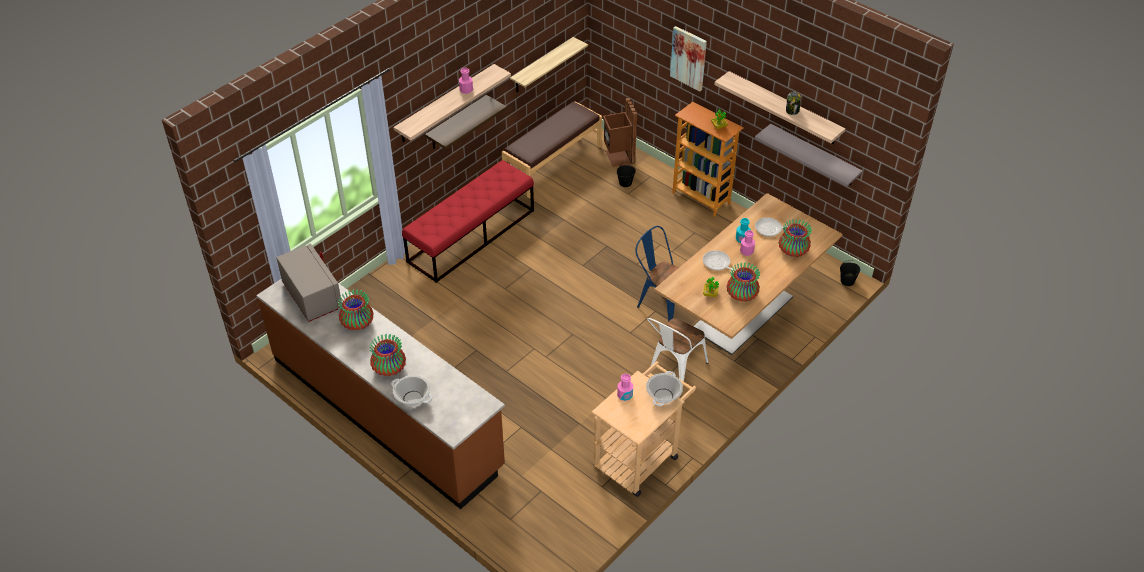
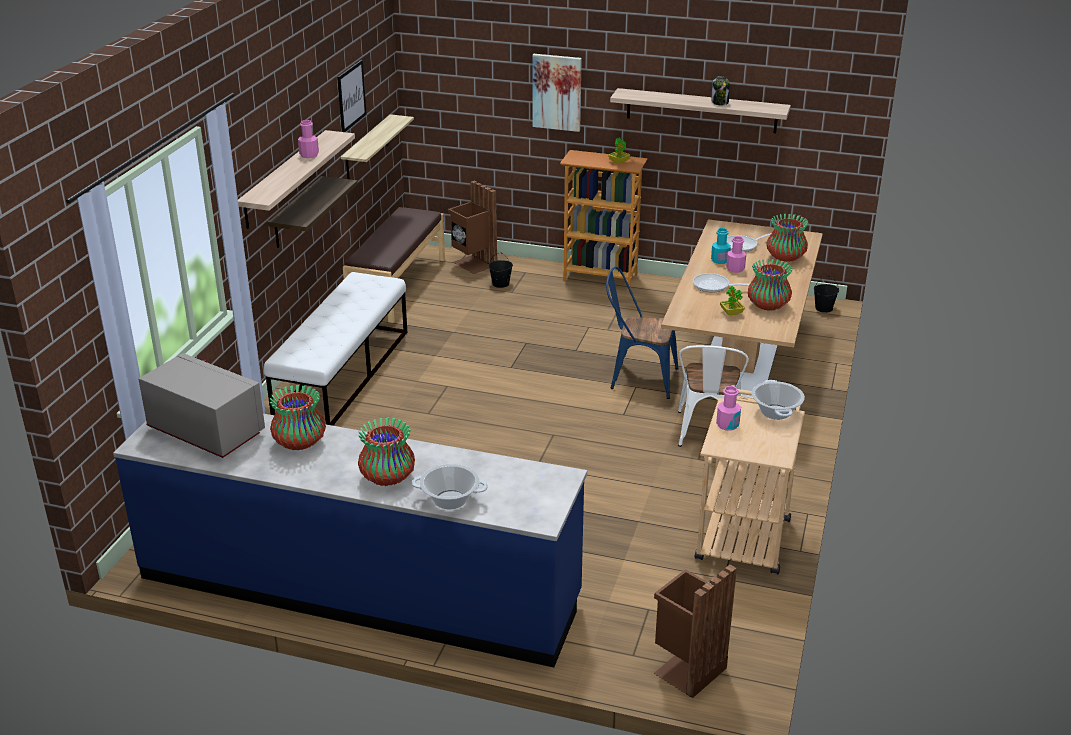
camera: 25 degrees left, 15 degrees down
brown counter [256,279,505,509] -> blue counter [113,414,587,667]
red bench [402,160,534,283] -> white bench [264,272,407,426]
grey shelf [755,124,863,186] -> none
none -> picture [337,60,367,132]
none -> brown trash can [654,564,737,698]

